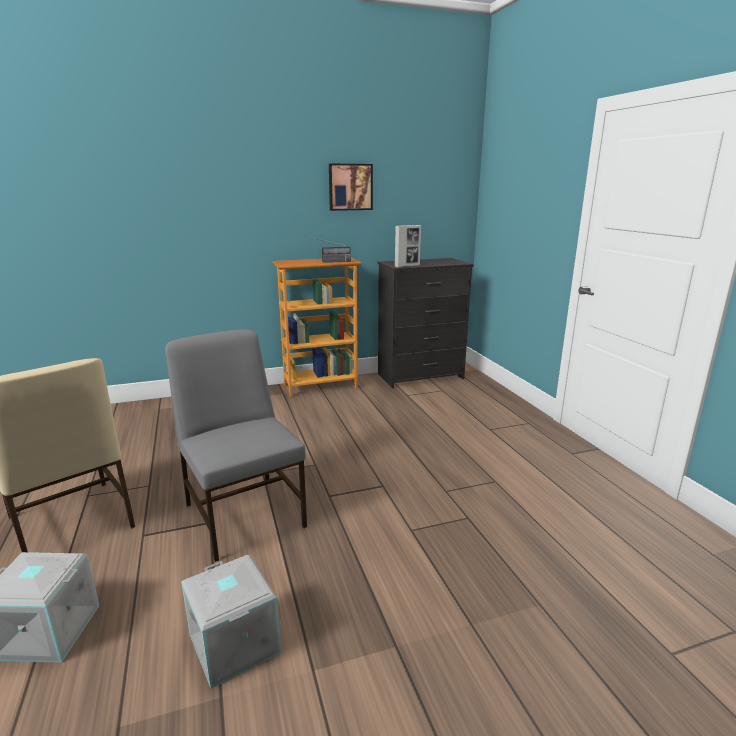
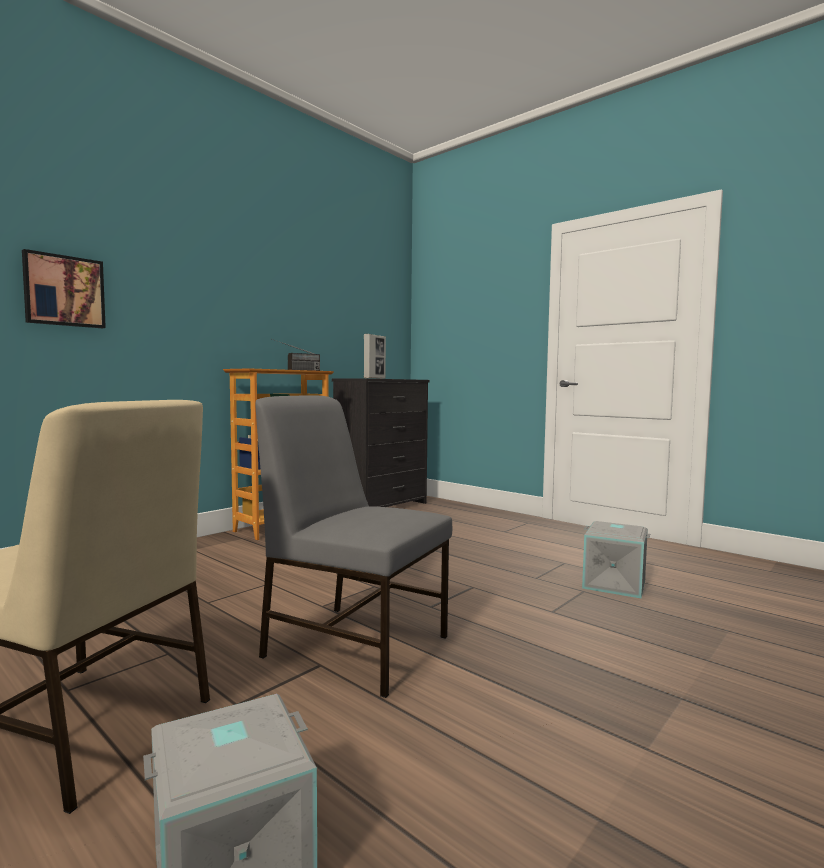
camera: 30 degrees left, 15 degrees down
grey storage box [181,554,281,689] -> grey storage box moved to [582,521,650,598]
picture [329,164,373,211] -> picture moved to [22,249,106,328]

